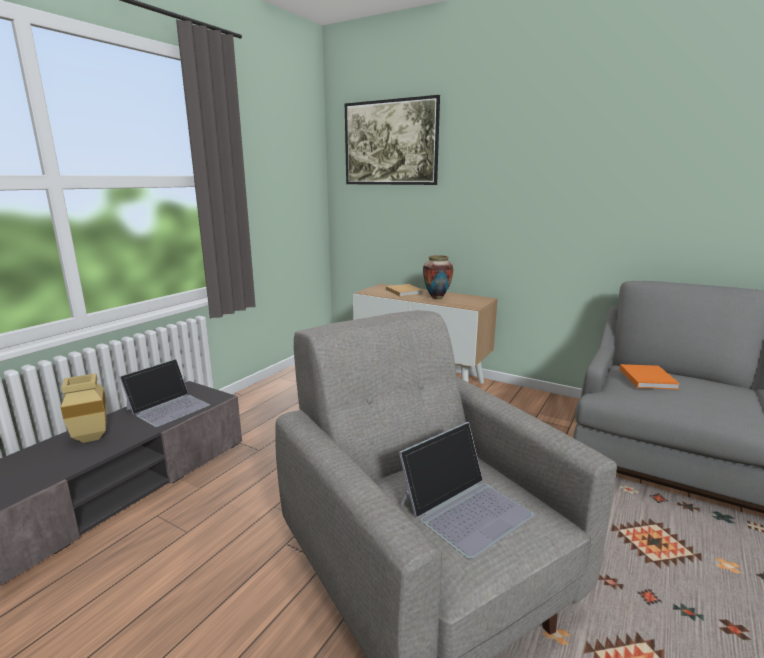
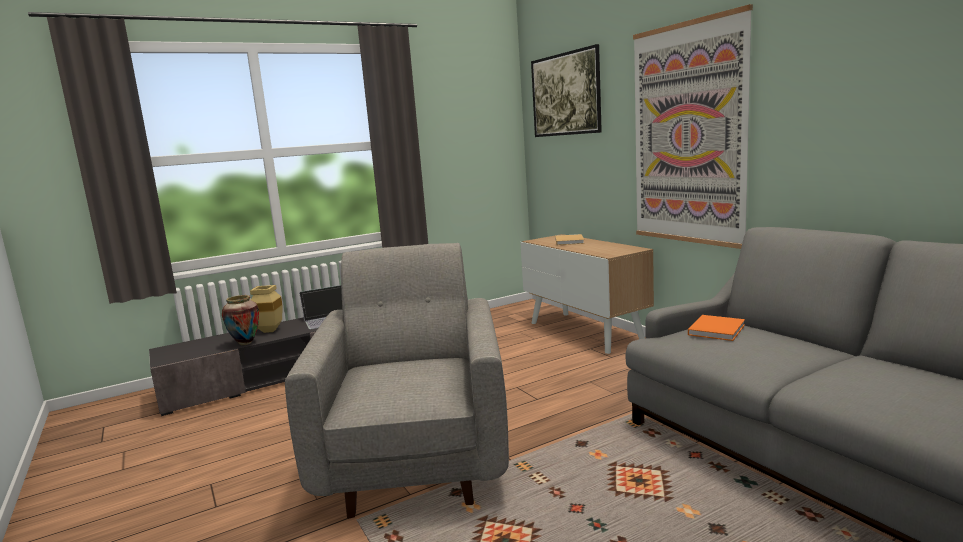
camera: 30 degrees right, 5 degrees down
laptop [399,422,535,559] -> none
vase [423,255,453,299] -> vase moved to [222,295,259,345]
none -> picture [633,4,753,249]

